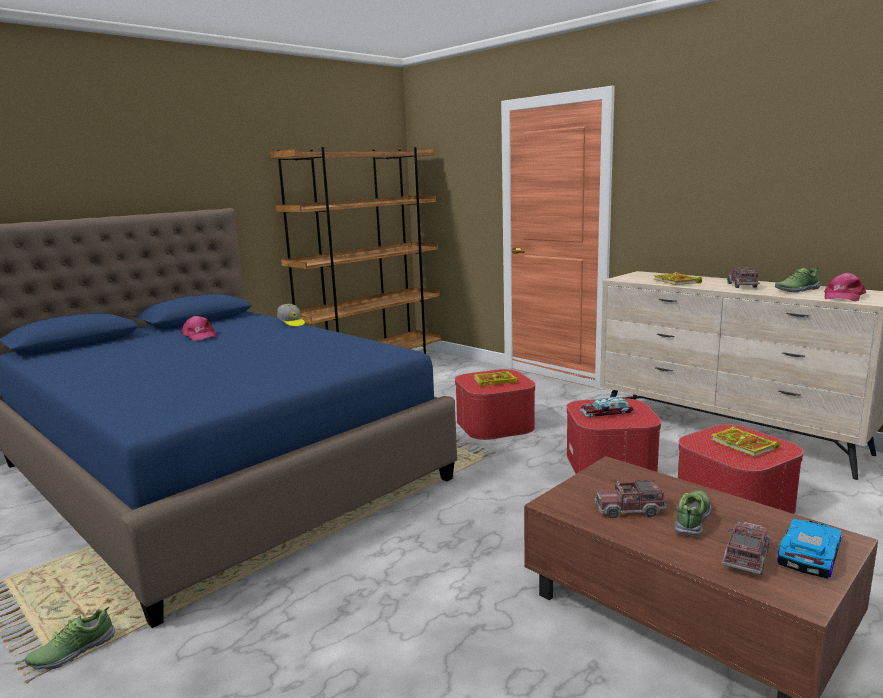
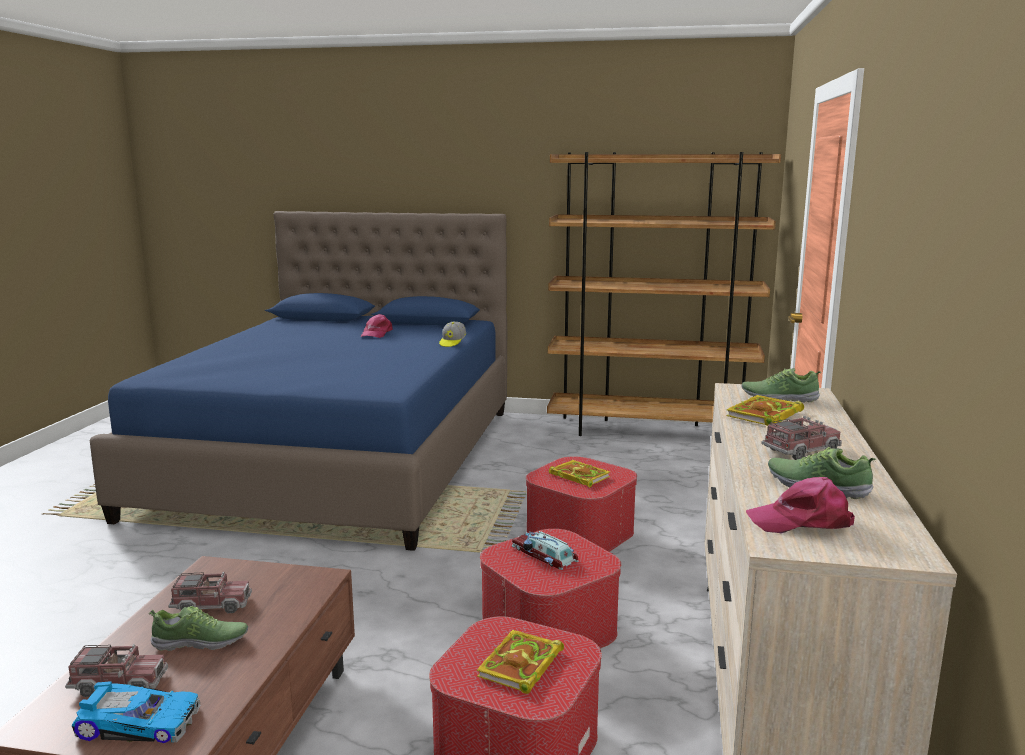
camera: 55 degrees right, 0 degrees up
shoe [25,607,115,670] -> shoe moved to [741,368,821,402]
toy truck [594,480,667,518] -> toy truck turned 120 degrees clockwise [168,572,252,613]

